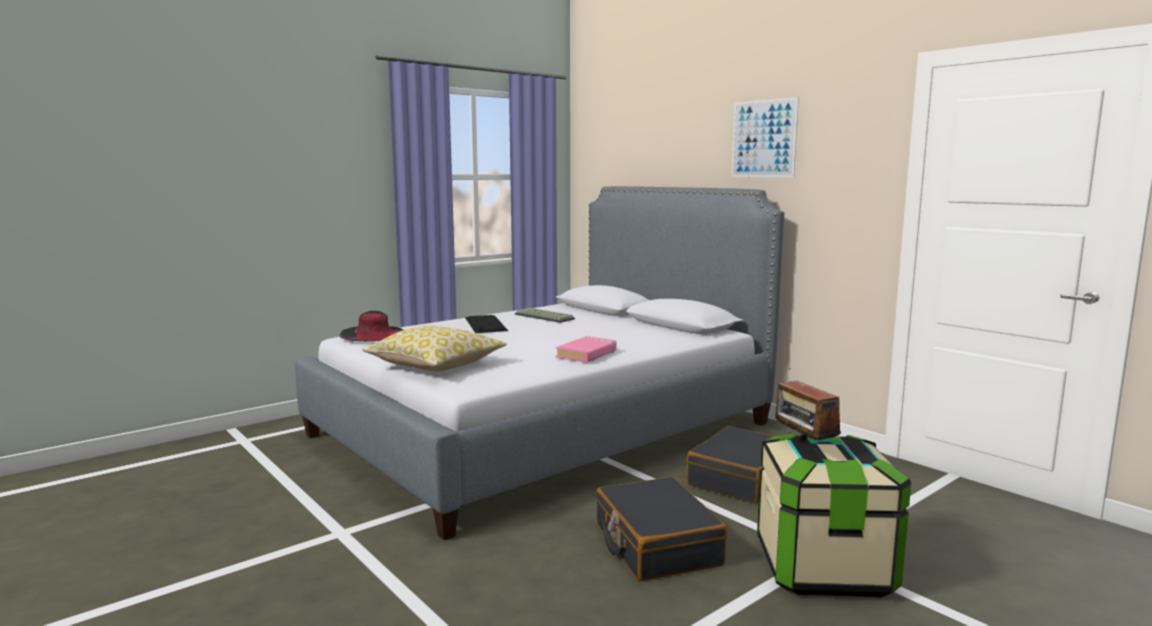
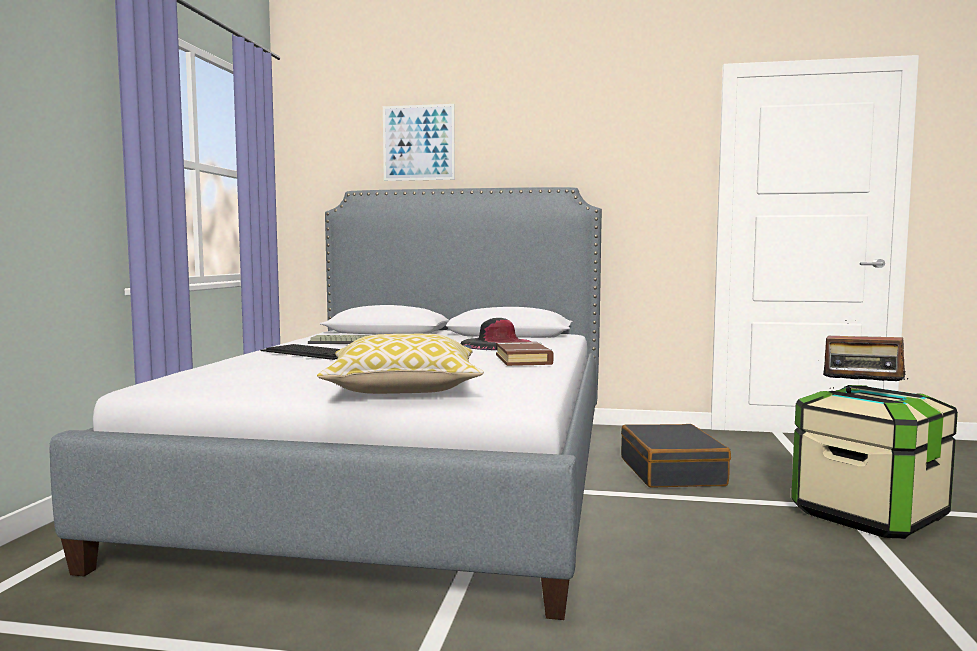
camera: 40 degrees left, 5 degrees down
black hat [339,311,403,342] -> black hat moved to [460,318,531,350]
pink book [556,336,617,363] -> brown book [496,342,553,366]
black suitcase [596,477,727,581] -> none
picture [731,97,799,177] -> picture moved to [383,104,455,181]

